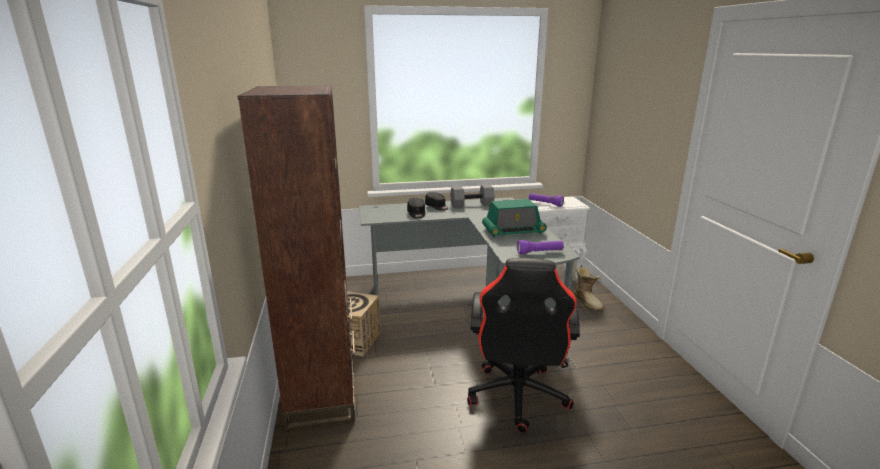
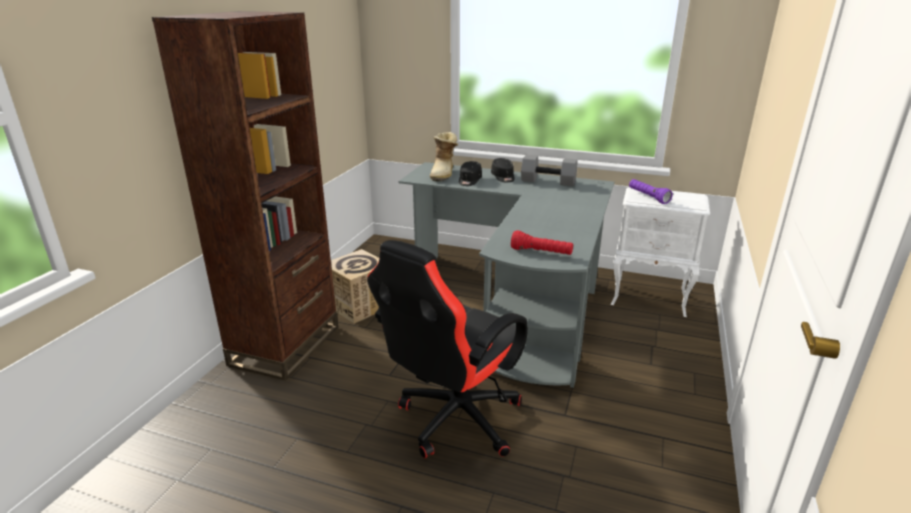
camera: 30 degrees right, 5 degrees up
radio [482,199,547,237] -> none
purple flashlight [517,240,564,255] -> red flashlight [511,230,573,255]
boot [574,267,604,312] -> boot moved to [430,132,458,181]

